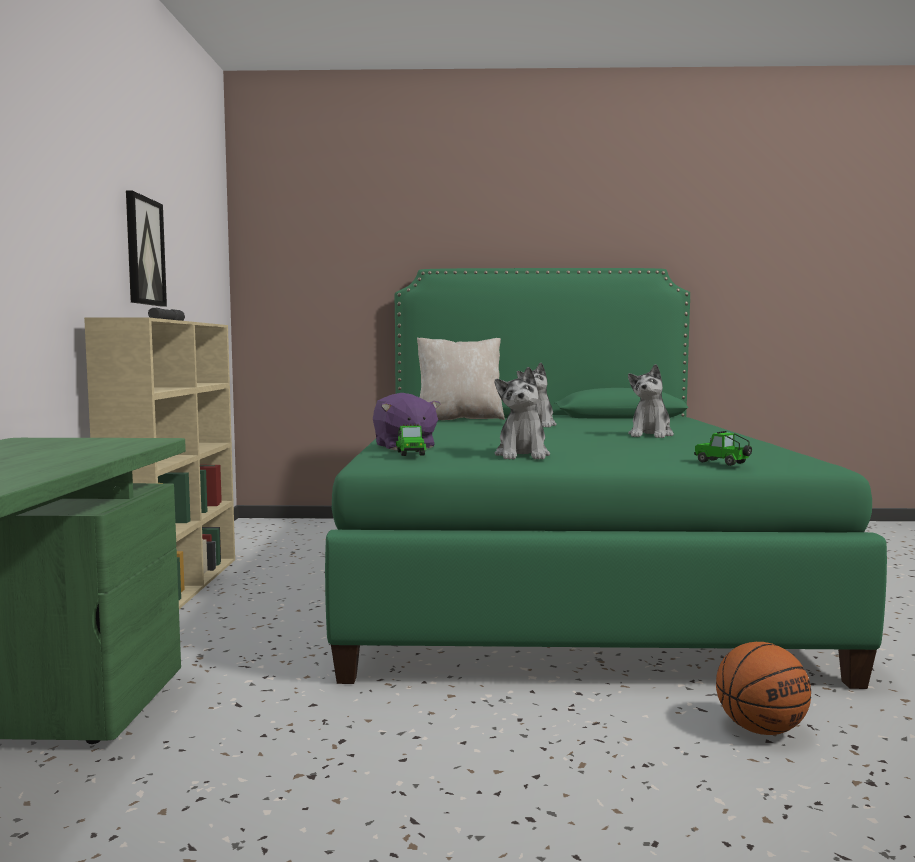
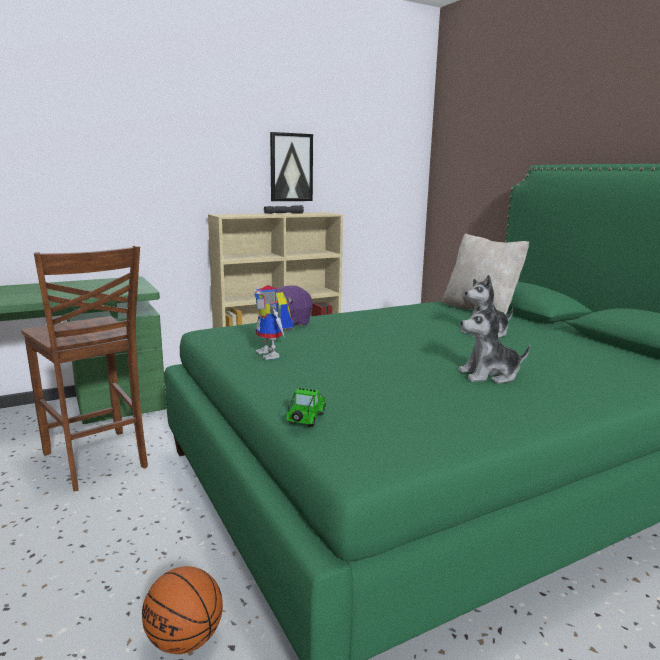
camera: 60 degrees right, 10 degrees up
toy car [396,424,427,456] -> none
plush toy [495,367,550,459] -> toy robot [254,285,293,360]
none -> brown chair [21,245,148,491]

